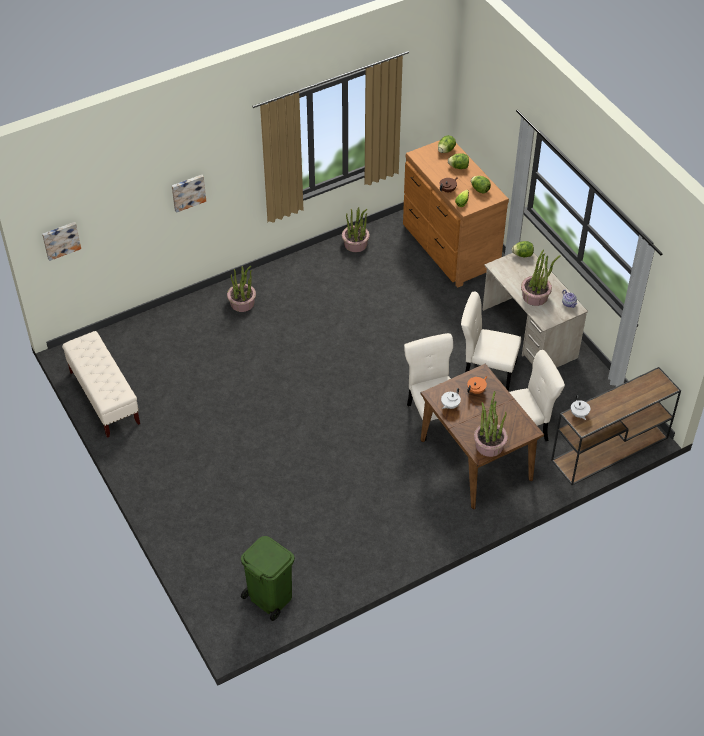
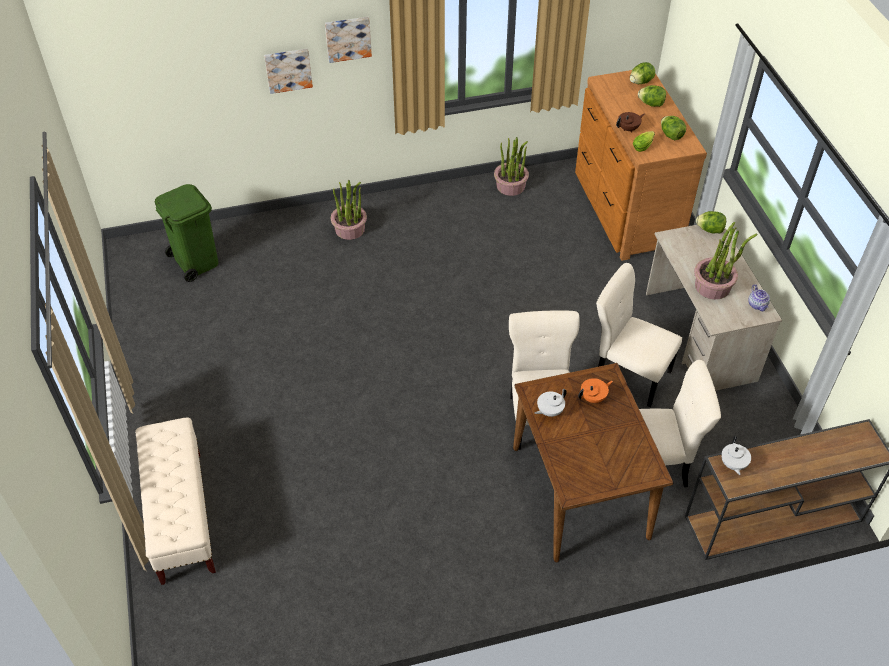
camera: 15 degrees right, 0 degrees up
picture [42,222,81,261] -> picture moved to [325,17,372,63]
beige bench [62,331,140,438] -> beige bench moved to [135,417,216,585]
green trash can [241,536,295,621] -> green trash can moved to [155,184,219,282]
potted plant [474,391,508,457] -> none

